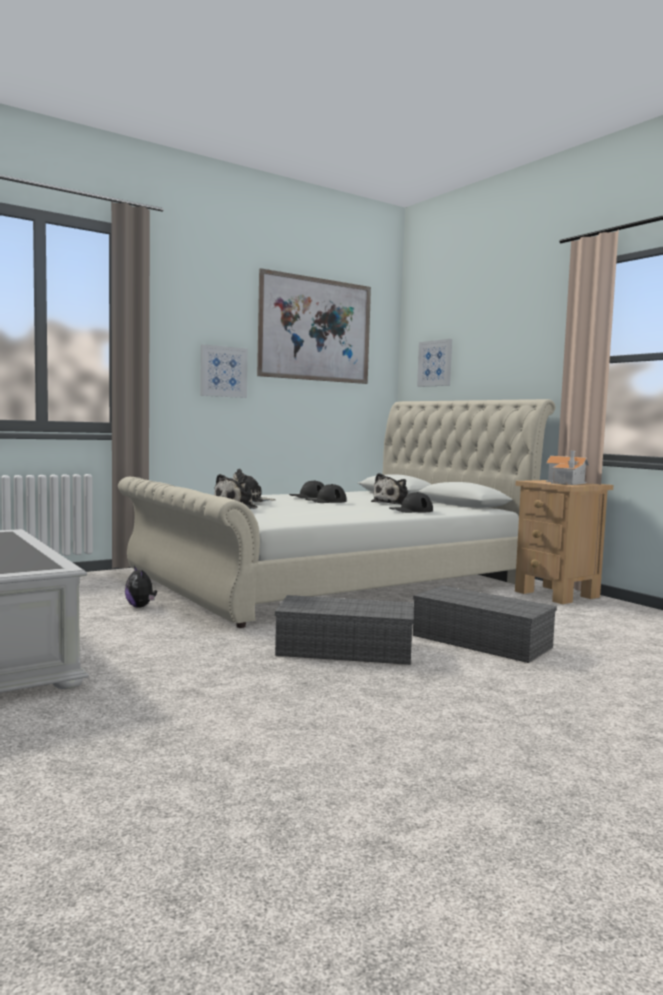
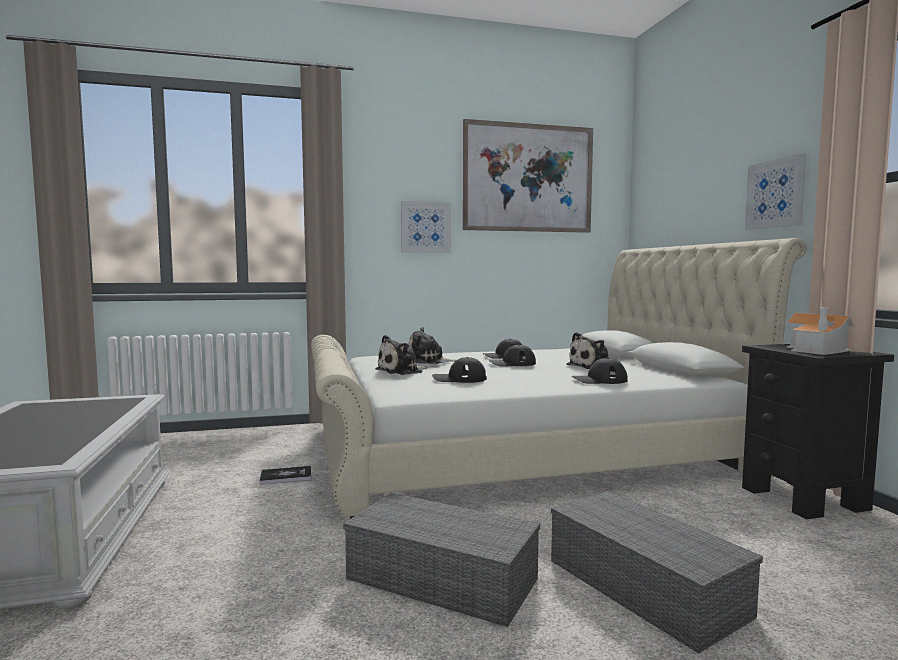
camera: 20 degrees right, 0 degrees up
plush toy [125,566,157,607] -> book [260,466,311,485]
picture [417,339,452,387] -> picture moved to [745,153,806,230]
beige nightstand [515,480,613,604] -> black nightstand [742,344,894,519]
none -> black cap [432,357,487,383]

